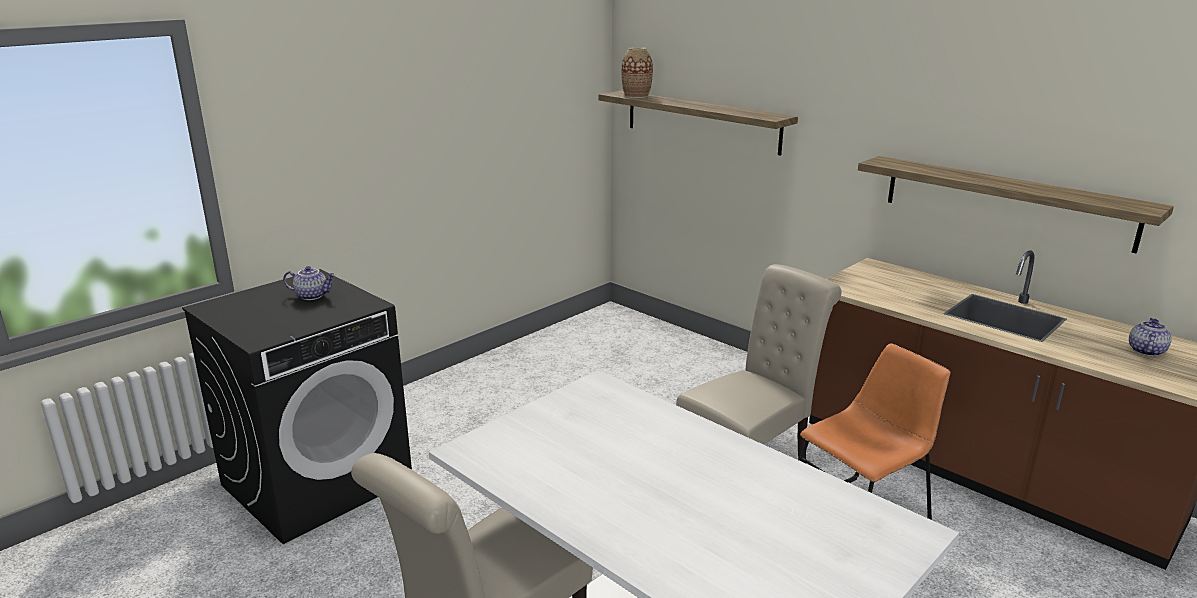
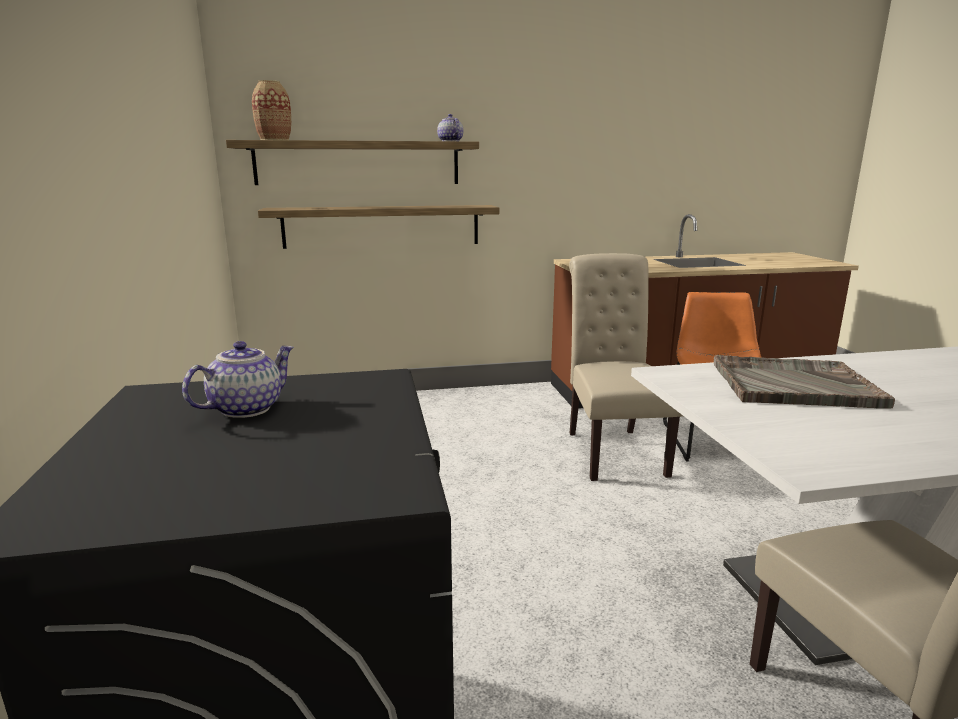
camera: 55 degrees left, 5 degrees down
shelf [858,156,1174,254] -> shelf moved to [258,205,499,249]
teapot [1129,318,1171,356] -> teapot moved to [437,114,463,141]
none -> grey tray [714,355,895,409]

